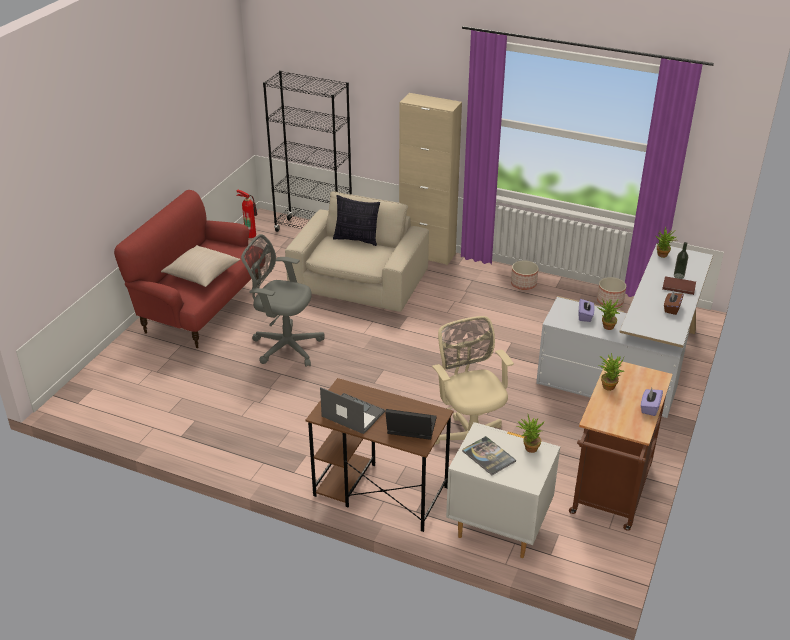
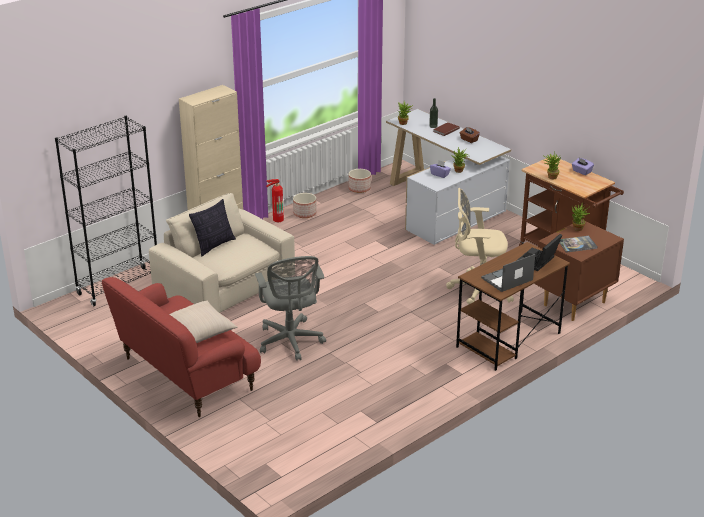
camera: 65 degrees left, 5 degrees down
fire extinguisher [236,190,257,238] -> fire extinguisher moved to [266,179,284,222]
grey office chair [241,234,325,367] -> grey office chair turned 60 degrees counterclockwise [255,256,326,361]
white nightstand [446,422,560,558] -> brown nightstand [534,221,624,321]

